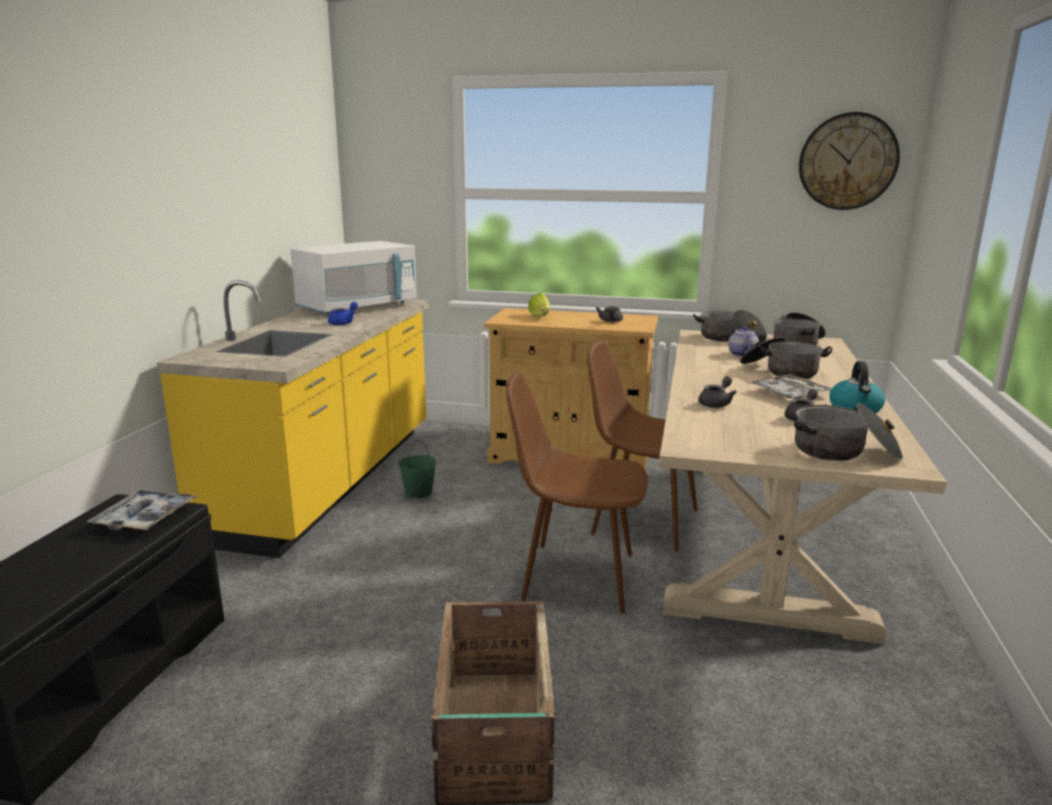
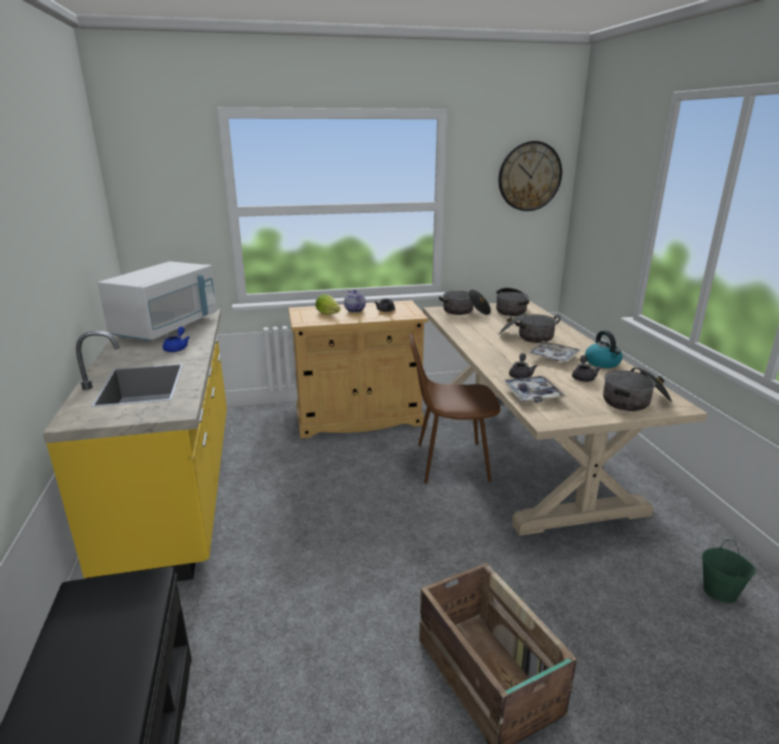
camera: 25 degrees left, 5 degrees up
tray [87,489,197,530] -> tray moved to [502,376,567,403]
green bucket [398,440,437,498] -> green bucket moved to [702,539,756,603]
brown chair [506,371,648,614] -> none
teapot [728,326,759,357] -> teapot moved to [344,290,366,312]

